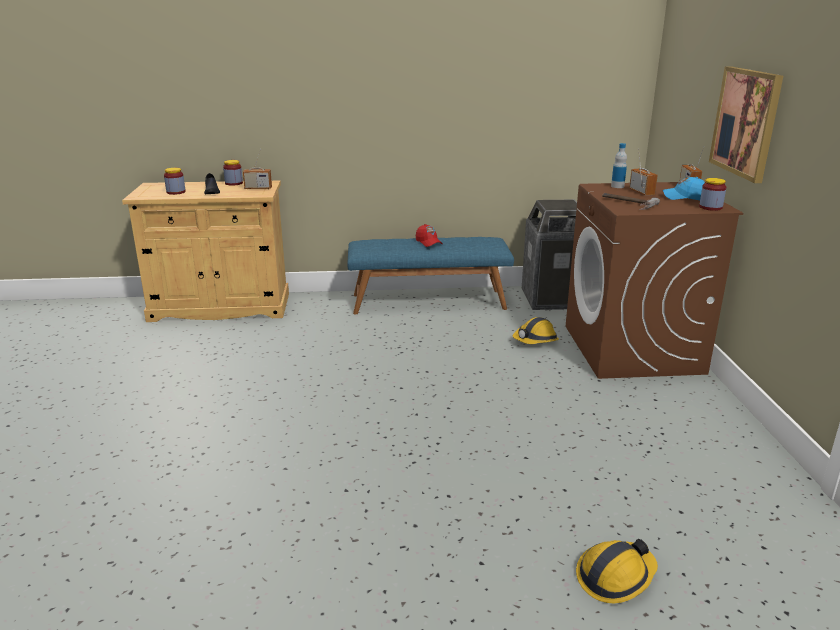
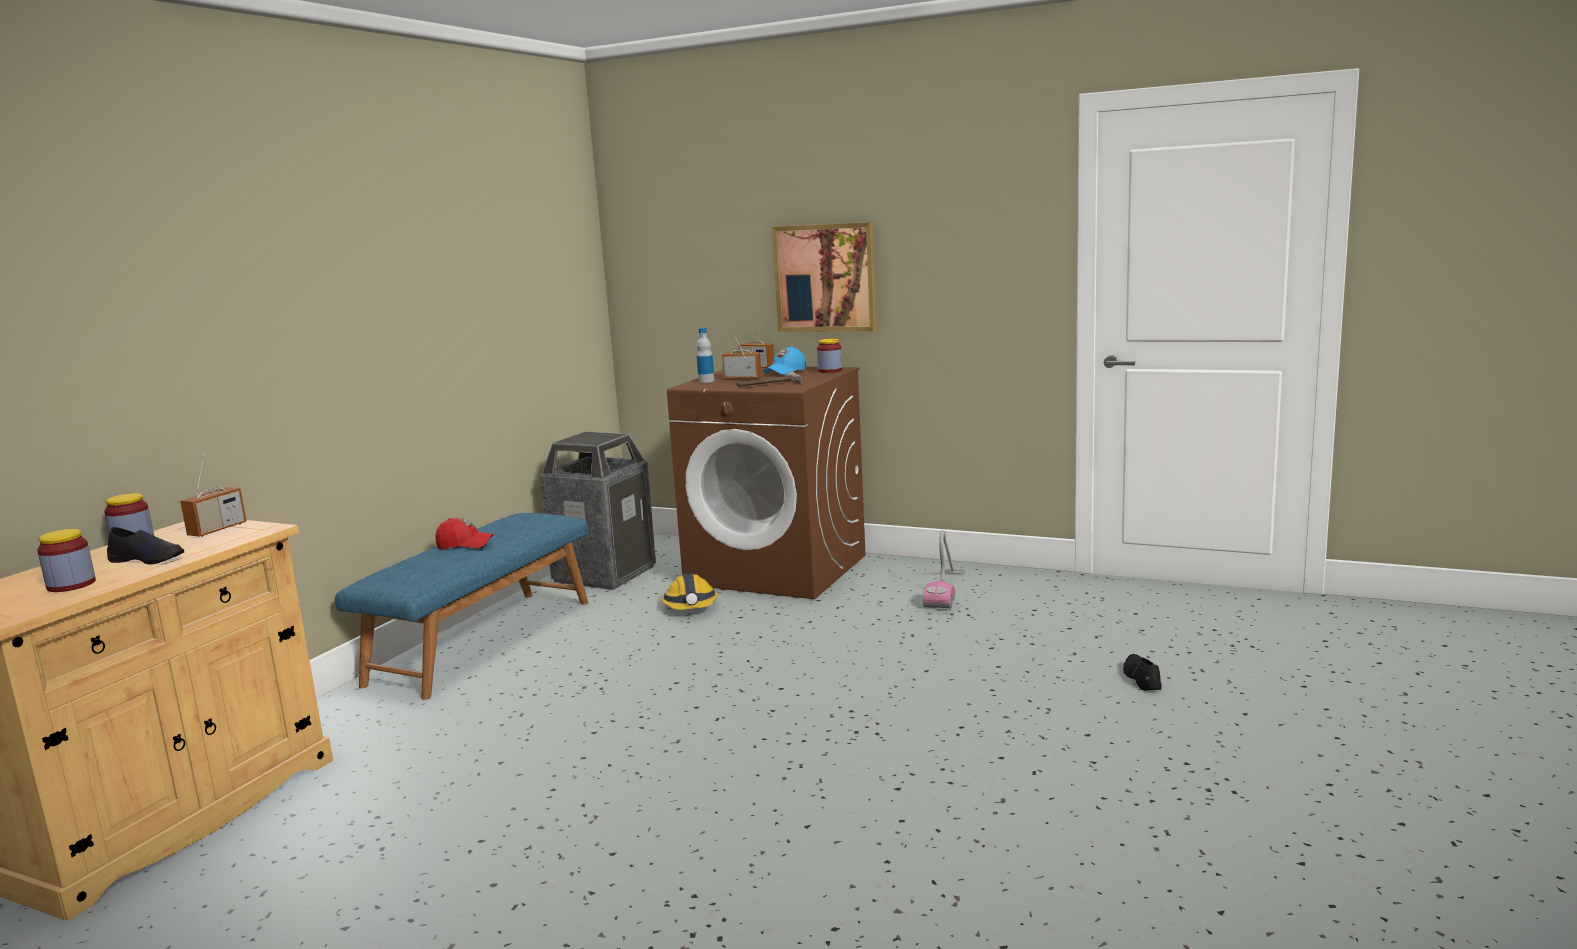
camera: 60 degrees left, 10 degrees down
hard hat [576,539,658,603] -> black shoe [1123,654,1162,691]
none -> vacuum cleaner [923,530,965,609]

